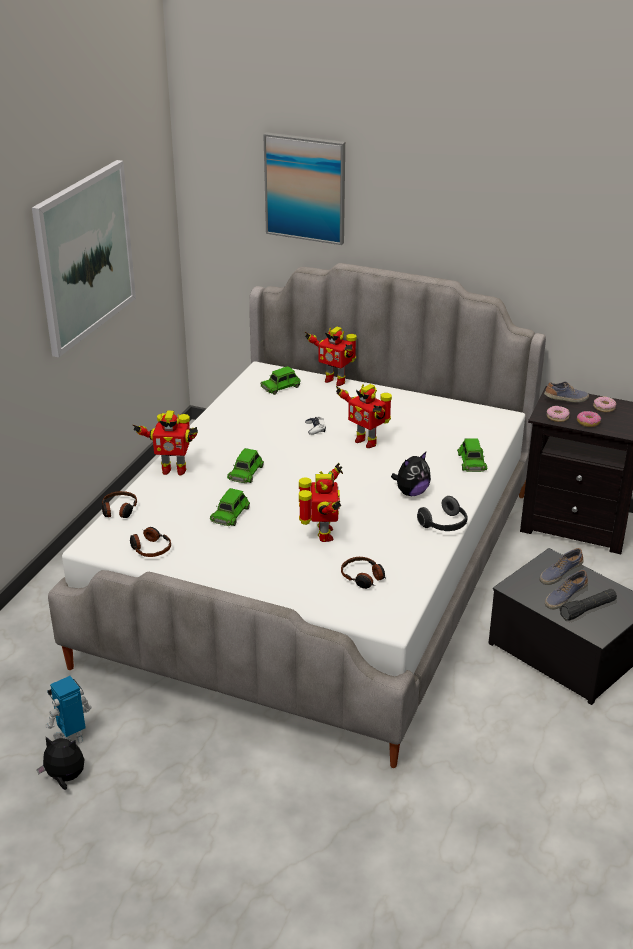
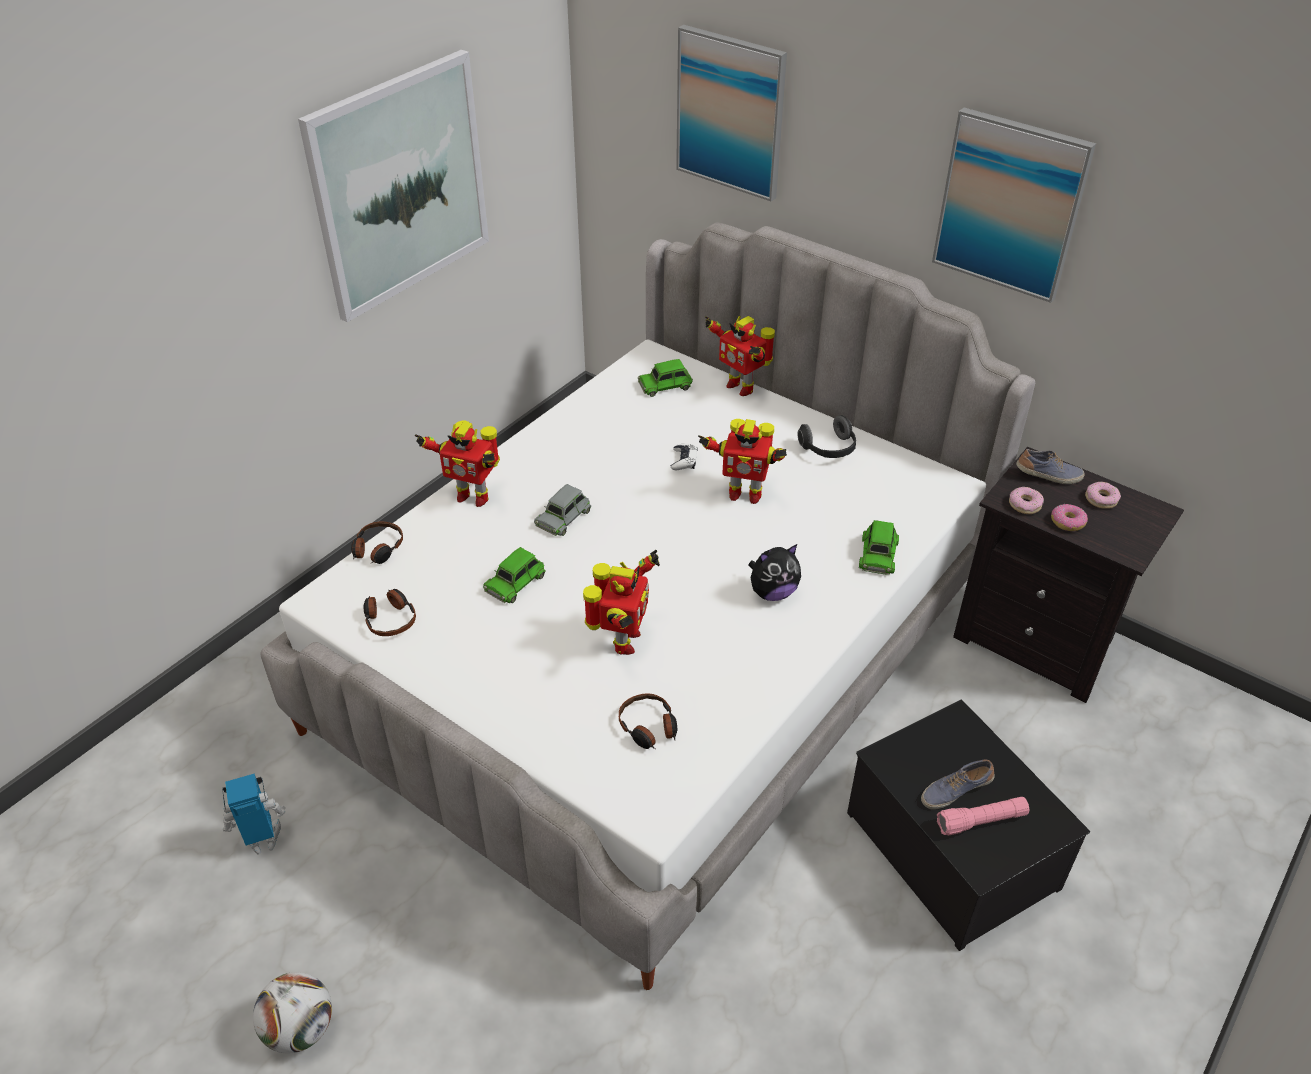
camera: 15 degrees right, 10 degrees up
plush toy [37,737,84,790] -> none
green toy car [227,448,264,483] -> grey toy car [534,484,591,536]
toy robot [336,384,392,448] -> toy robot turned 45 degrees counterclockwise [698,419,787,504]
headphones [417,496,468,531] -> headphones moved to [798,415,856,458]
shoe [540,548,584,585] -> none
black flashlight [560,589,617,621] -> pink flashlight [937,797,1029,835]
none -> football [253,972,332,1053]
none -> picture [932,108,1096,303]

